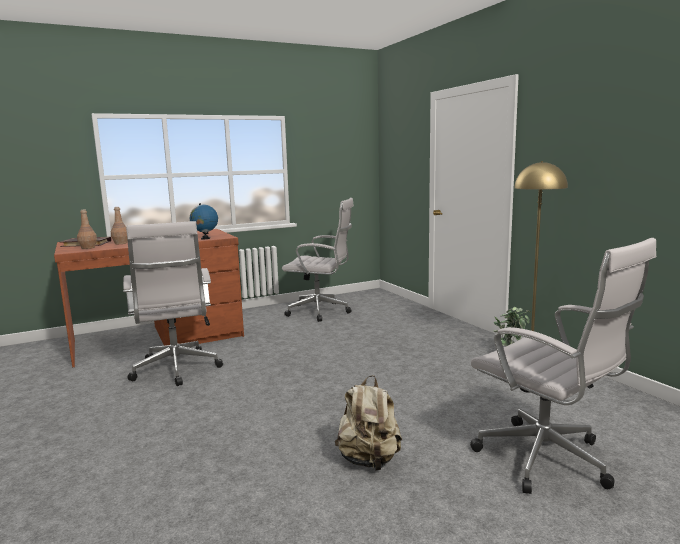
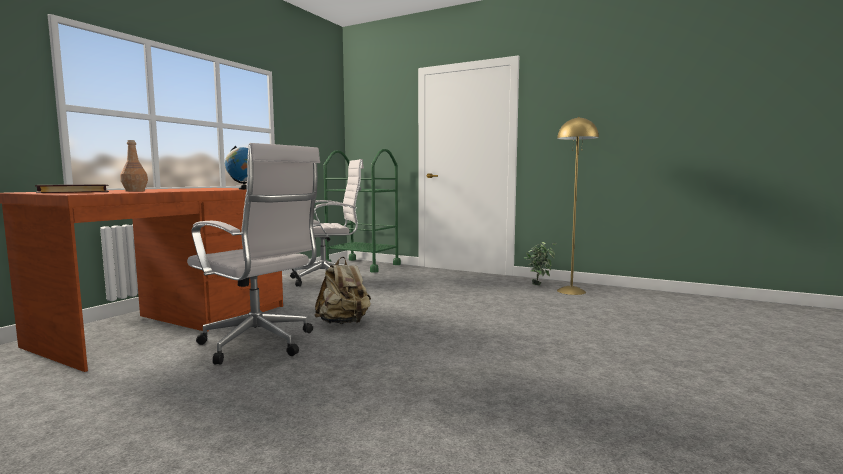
camera: 35 degrees left, 5 degrees down
brown bottle [77,210,97,249] -> none
beige backpack [335,375,402,471] -> beige backpack moved to [315,257,371,324]
white office chair [470,238,656,494] -> none
none -> green cart [324,149,401,273]

